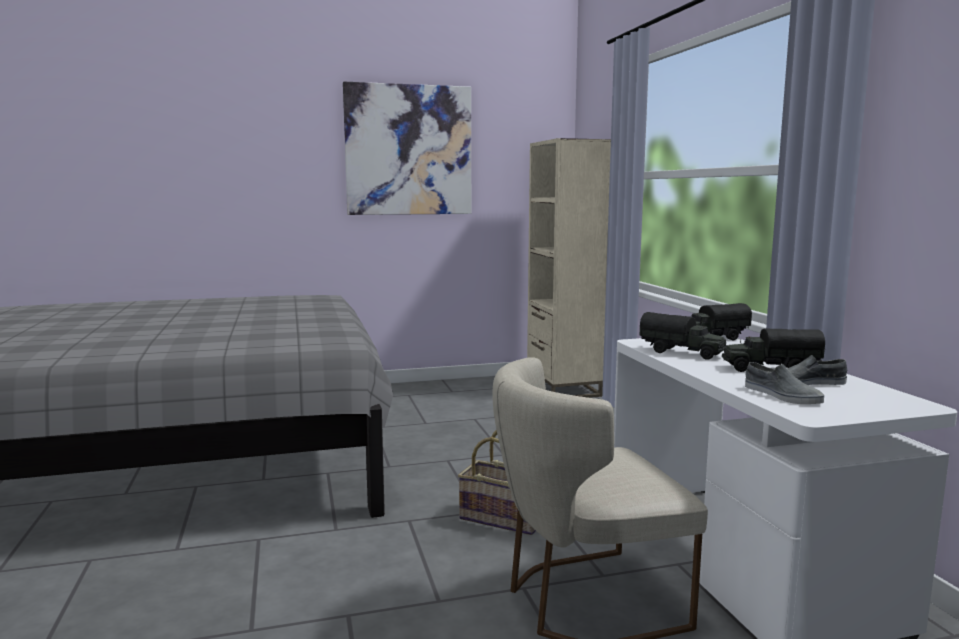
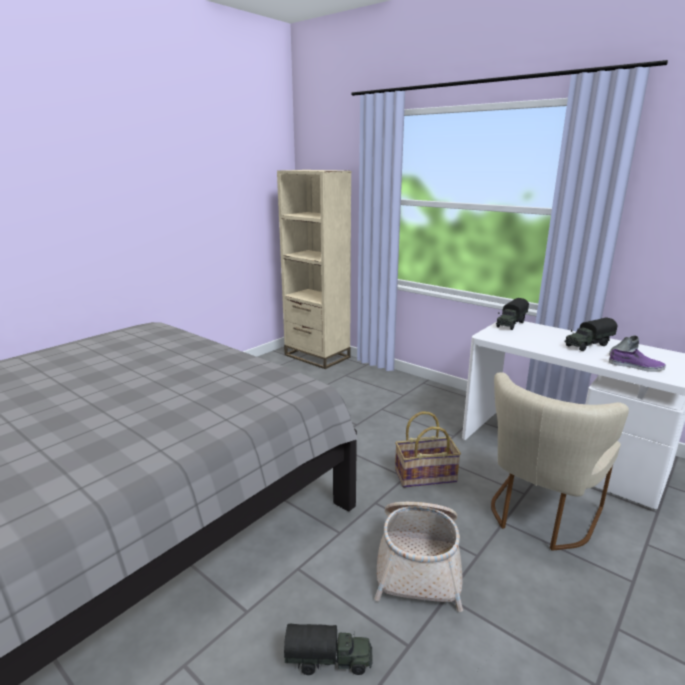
camera: 35 degrees left, 10 degrees up
picture [343,82,471,215] -> none
toy truck [640,312,727,360] -> toy truck moved to [284,624,373,675]
grey shoe [745,362,824,404] -> purple shoe [609,349,666,372]
none -> basket [374,502,463,612]

